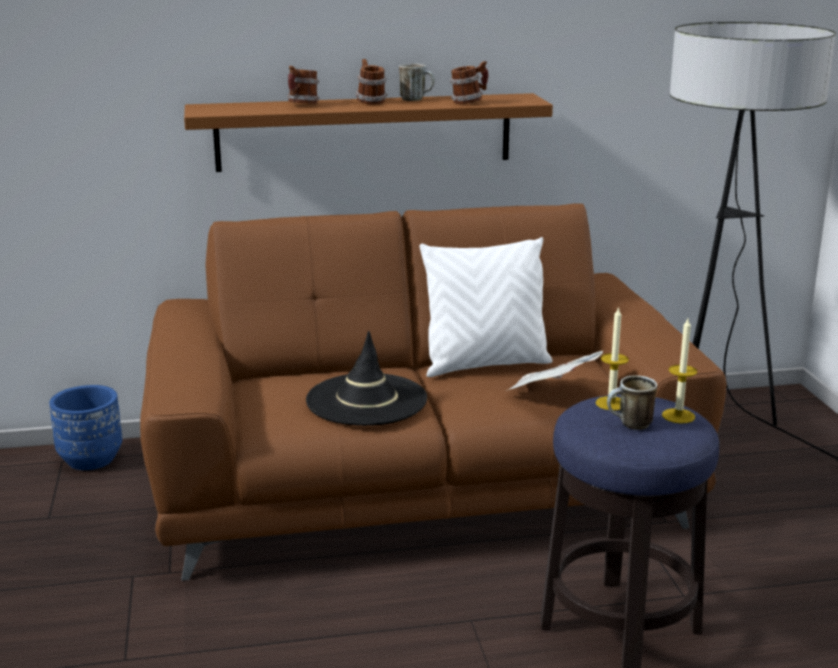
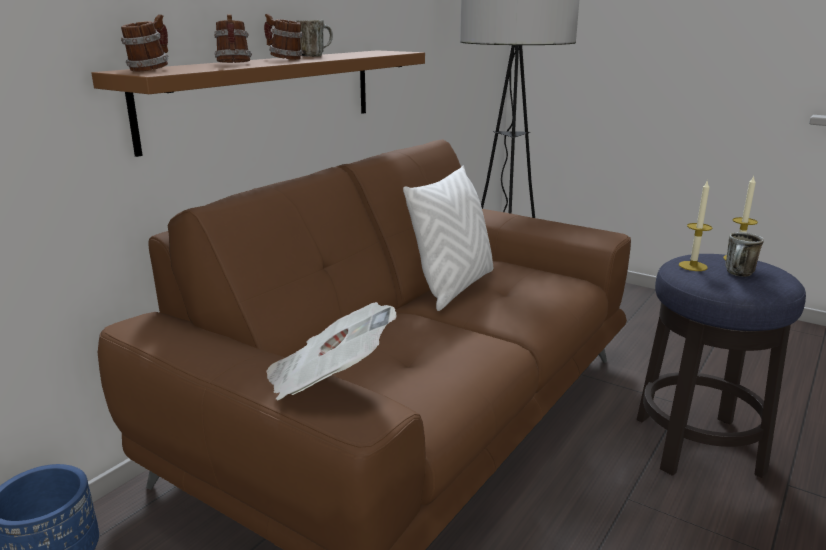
camera: 45 degrees left, 0 degrees up
black hat [306,331,427,426] -> none
mug [450,61,488,104] -> mug moved to [121,14,168,71]
newspaper [505,350,603,391] -> newspaper moved to [266,302,396,401]

